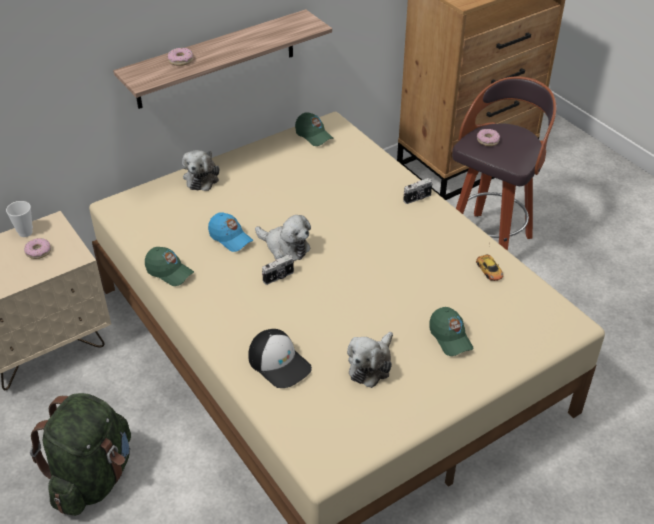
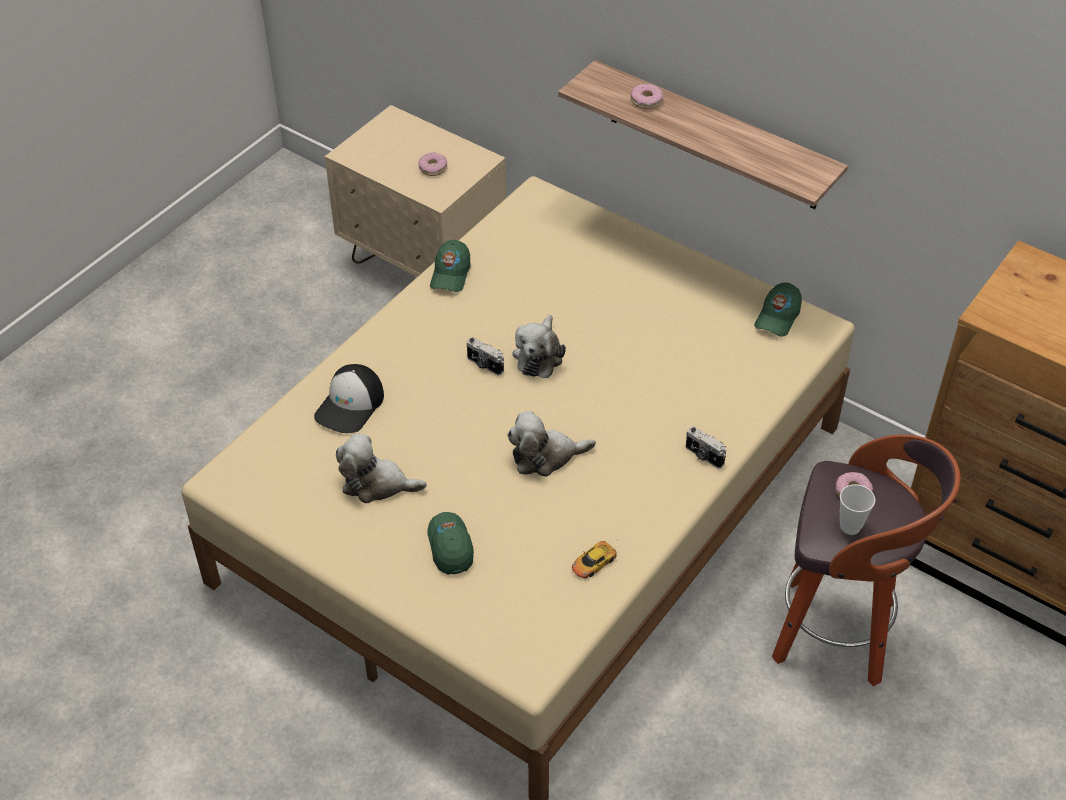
camera: 70 degrees right, 5 degrees up
cup [6,201,33,237] -> cup moved to [840,484,875,535]
green backpack [30,393,131,516] -> none
plush toy [182,150,220,191] -> plush toy moved to [507,411,596,477]
blue cap [208,212,253,252] -> none
green cap [429,307,474,356] -> green cap turned 120 degrees clockwise [427,512,474,575]

